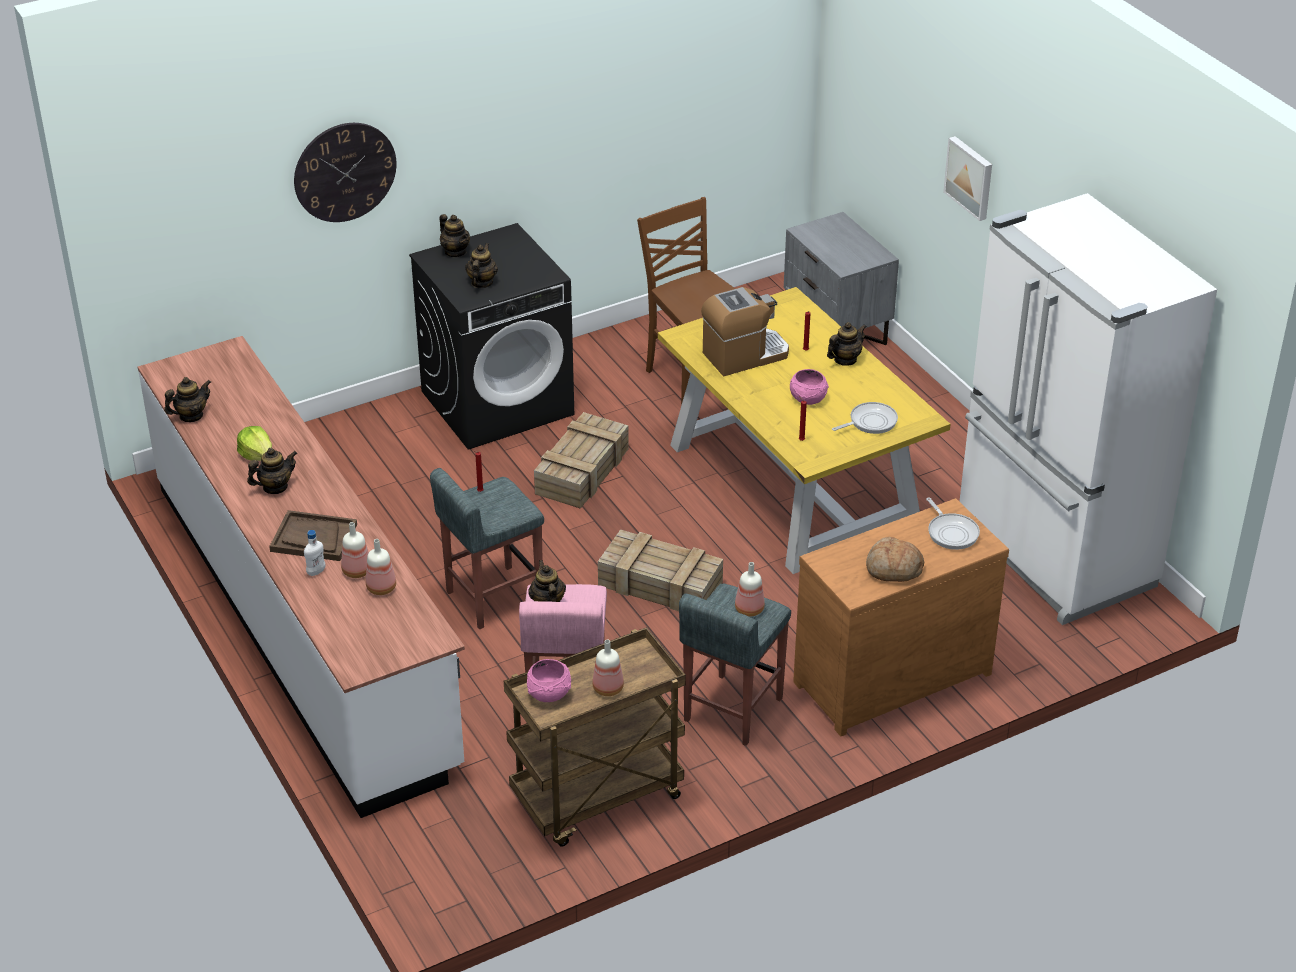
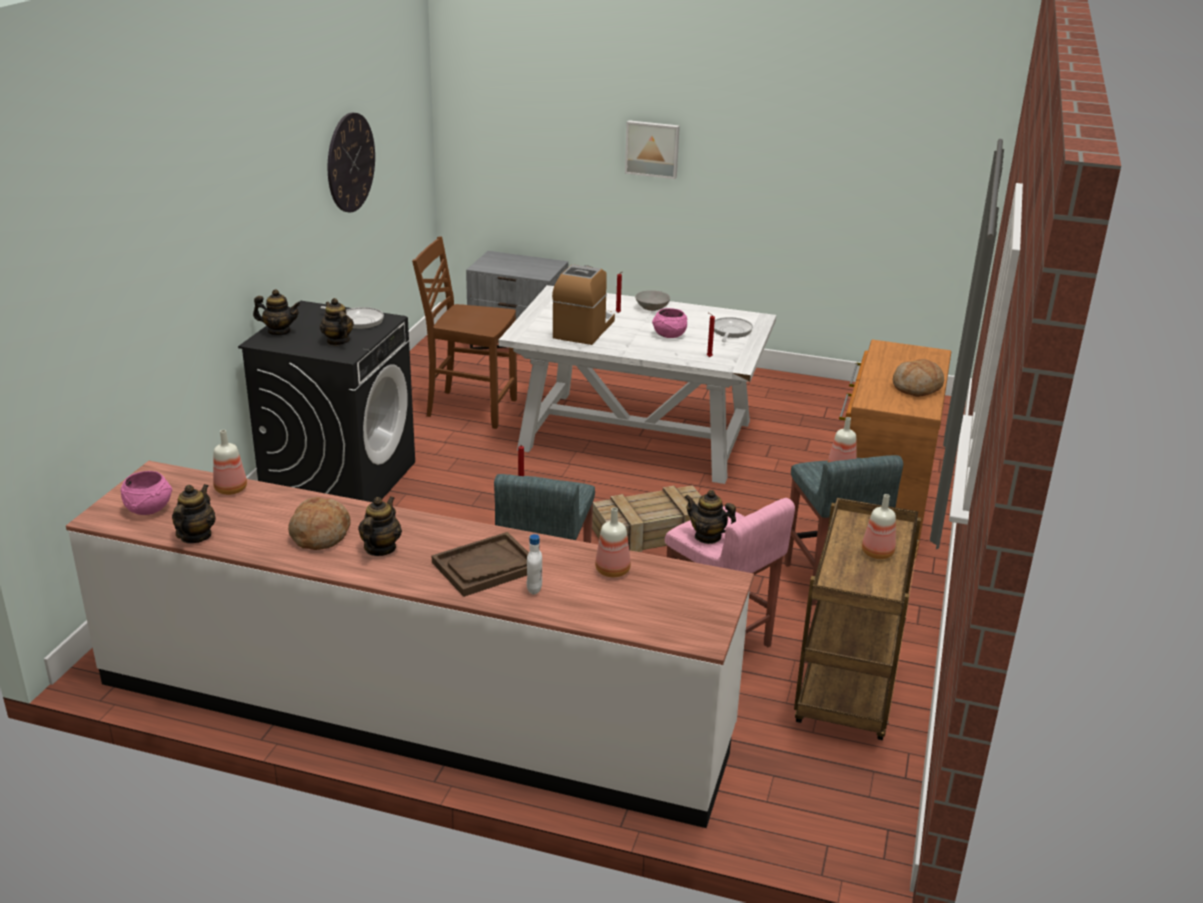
camera: 45 degrees left, 10 degrees down
lettuce [237,426,272,461] -> bread [288,497,351,550]
wall clock [294,123,397,222] -> wall clock moved to [328,113,375,212]
bottle [341,522,369,578] -> bottle moved to [213,430,247,495]
pink bowl [527,659,571,702] -> pink bowl moved to [120,471,172,515]
crate [534,412,629,509] -> none
yellow dining table [658,287,951,574] -> white dining table [499,285,776,484]
teapot [827,322,866,366] -> grey bowl [635,290,670,311]
frying pan [926,497,980,550] -> frying pan moved to [320,306,384,329]
white fridge [959,193,1217,625] -> none

